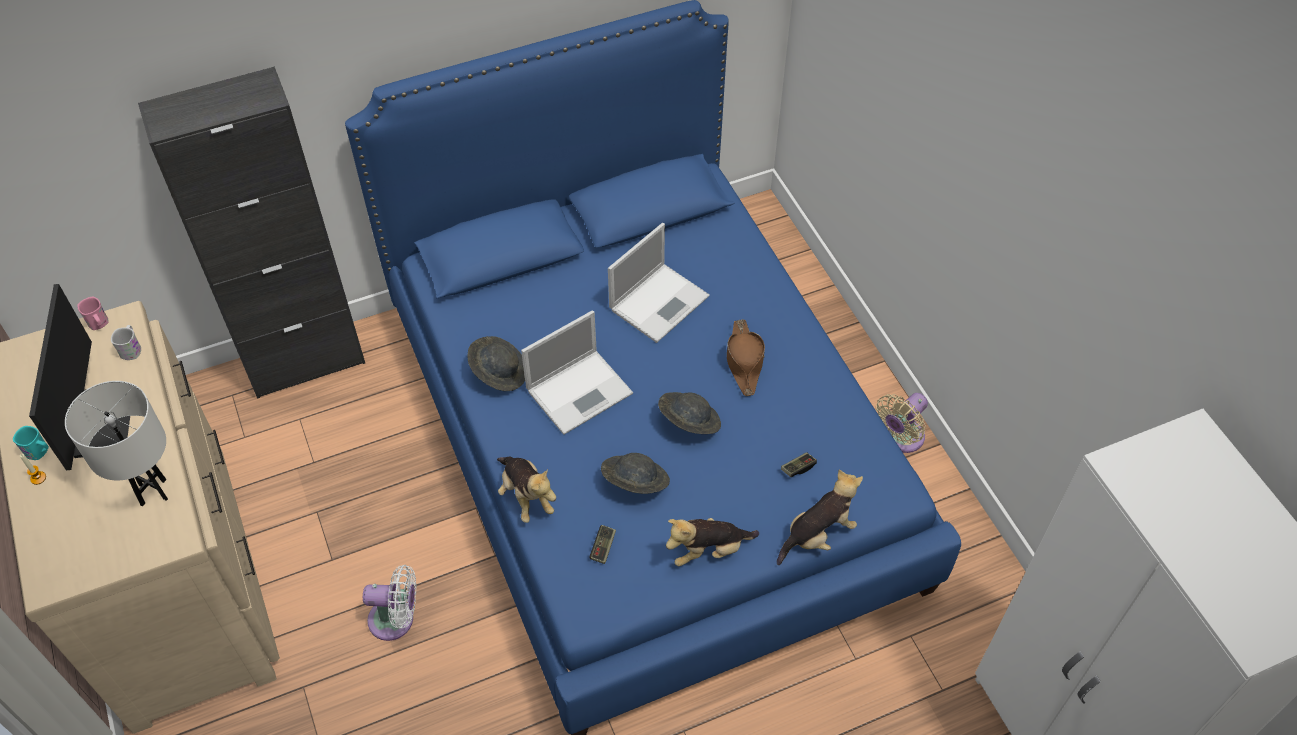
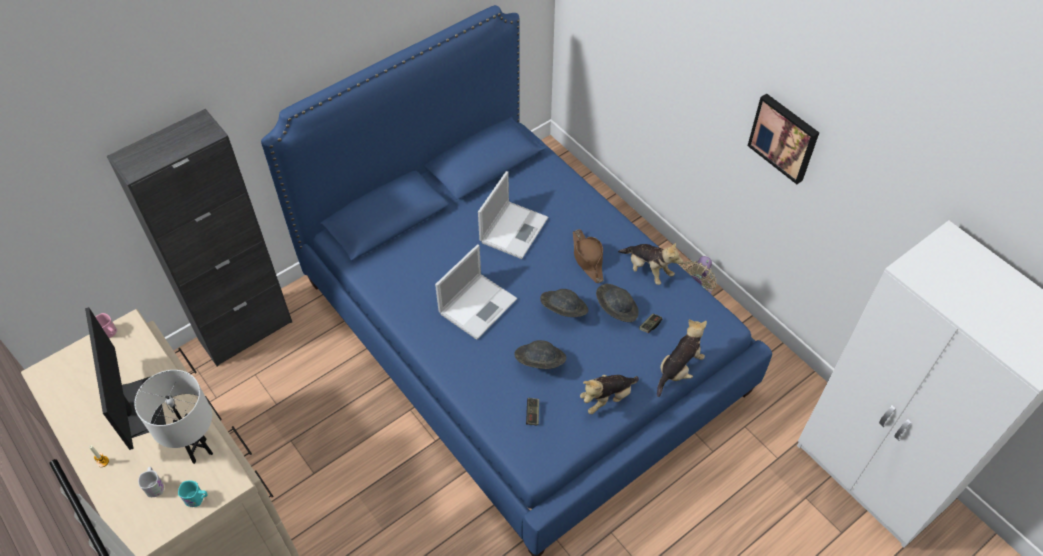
camera: 15 degrees left, 0 degrees up
turquoise mug [13,426,49,460] -> turquoise mug moved to [178,480,208,507]
white mug [111,325,141,360] -> white mug moved to [138,467,164,497]
white fan [363,565,416,641] -> none
grey hat [467,336,525,391] -> grey hat moved to [596,284,639,322]
plush toy [497,456,556,523] -> plush toy moved to [618,242,683,285]
none -> picture [748,93,819,184]

